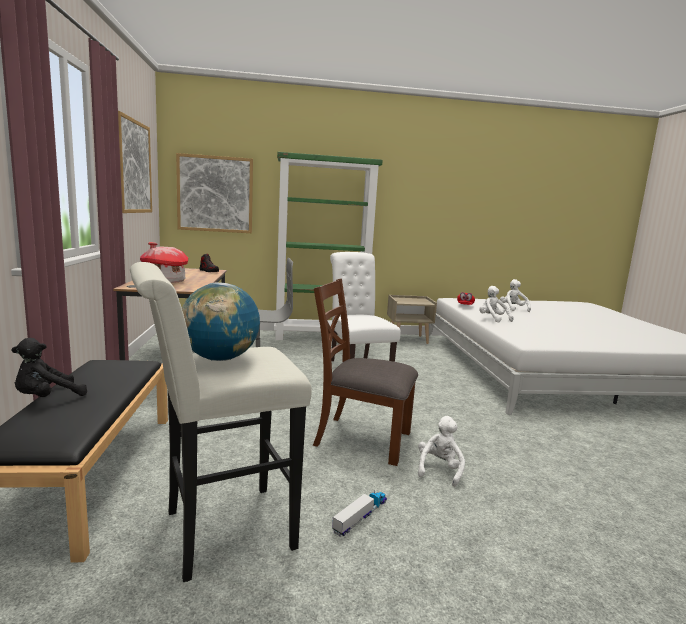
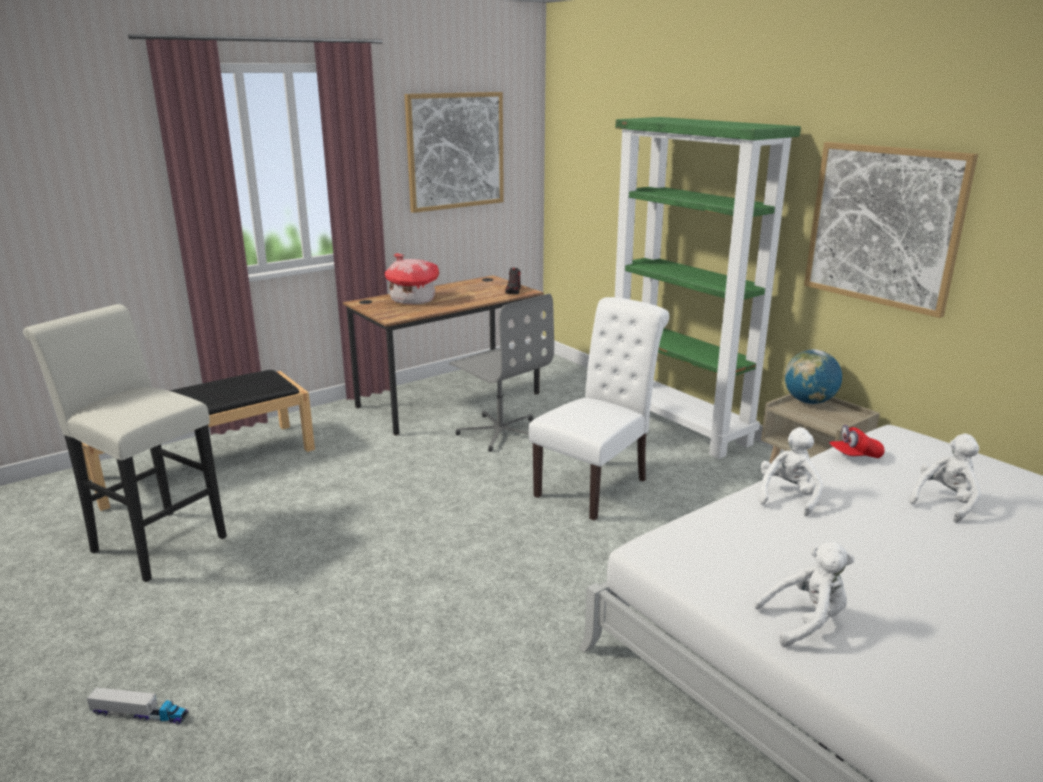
camera: 60 degrees right, 10 degrees up
black plush toy [11,338,87,397] -> none
picture [176,153,253,233] -> picture moved to [804,142,978,318]
globe [182,282,260,361] -> globe moved to [784,349,842,404]
brown chair [313,278,418,466] -> none
toy truck [332,490,387,536] -> toy truck moved to [87,687,189,725]
white plush toy [418,416,465,487] -> white plush toy moved to [754,542,854,648]

